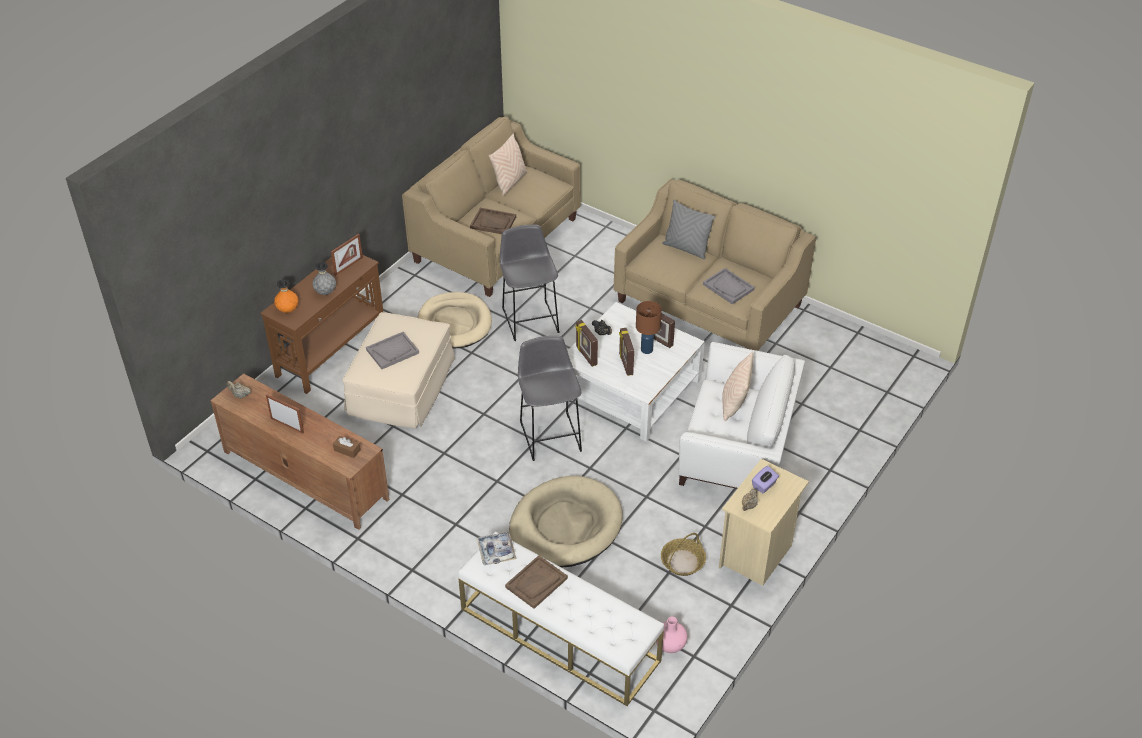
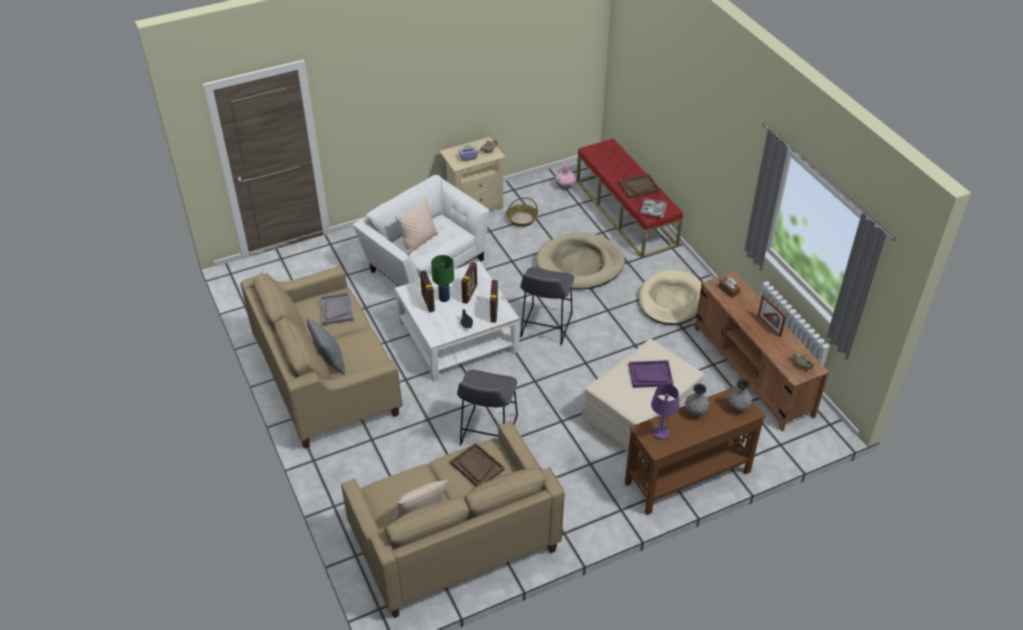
camera: 150 degrees left, 0 degrees up
orange vase [274,279,298,313] -> grey vase [728,379,752,411]
picture frame [331,234,363,276] -> purple table lamp [651,384,680,440]
grey tray [366,332,419,369] -> purple tray [629,360,673,388]
beige dog bed [418,292,492,348] -> beige dog bed moved to [638,270,701,325]
white bench [458,531,664,706] -> red bench [576,138,683,258]
brown table lamp [636,301,662,354] -> green table lamp [431,255,454,302]

